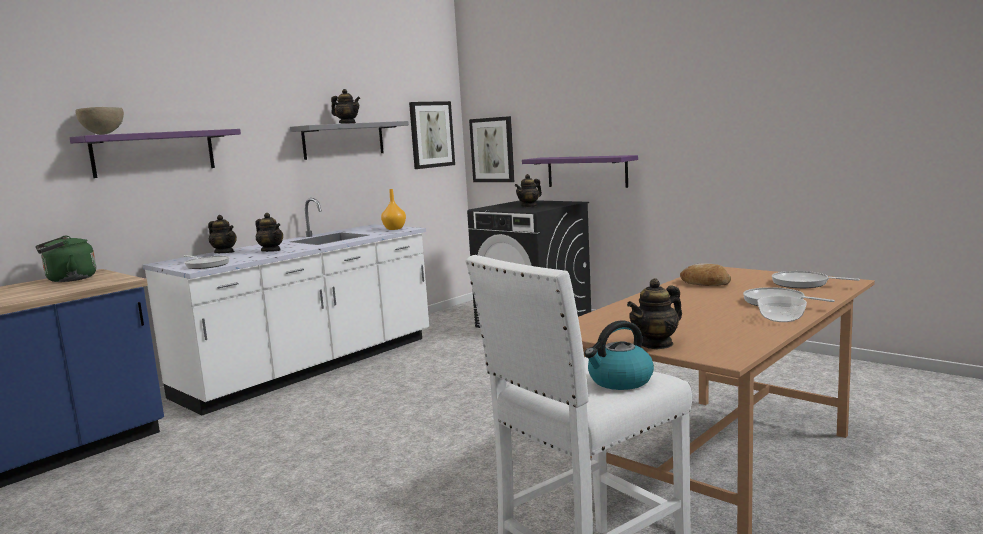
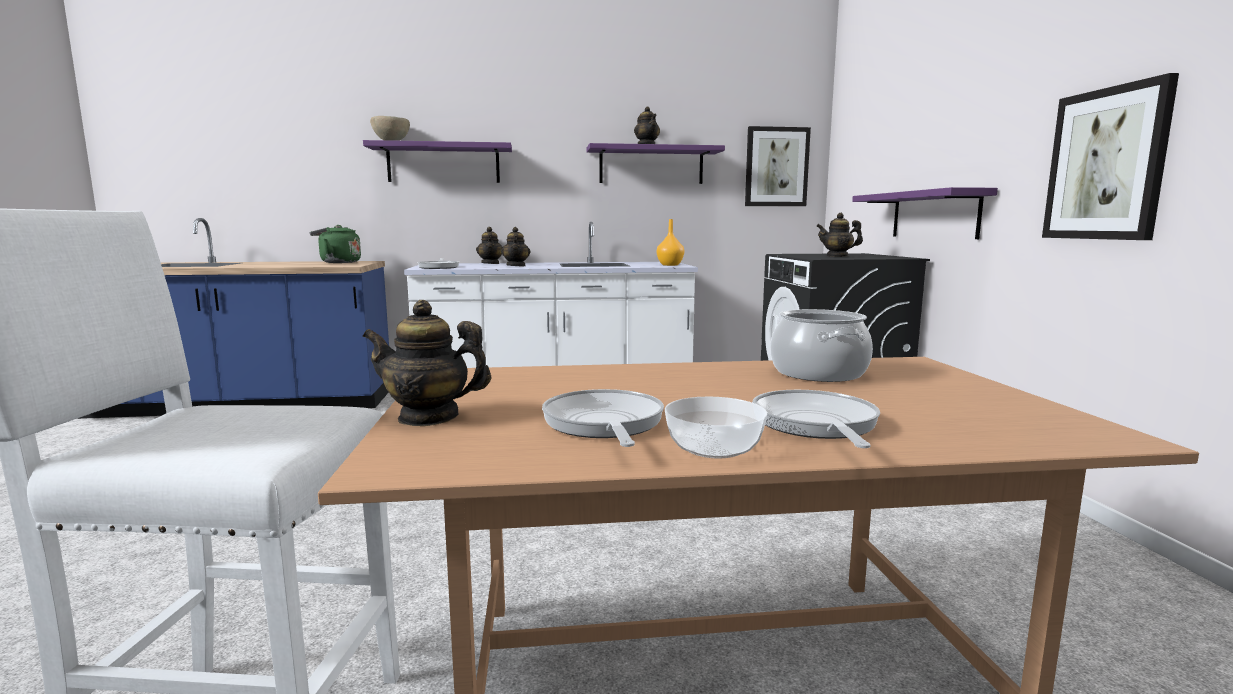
camera: 40 degrees right, 0 degrees up
grey shelf [290,121,409,160] -> purple shelf [587,143,725,184]
picture [469,116,514,182] -> picture moved to [1042,73,1179,240]
kettle [584,320,654,390] -> none
bread [680,263,731,286] -> cooking pot [770,309,873,382]
frying pan [772,271,860,288] -> frying pan moved to [542,389,664,447]

